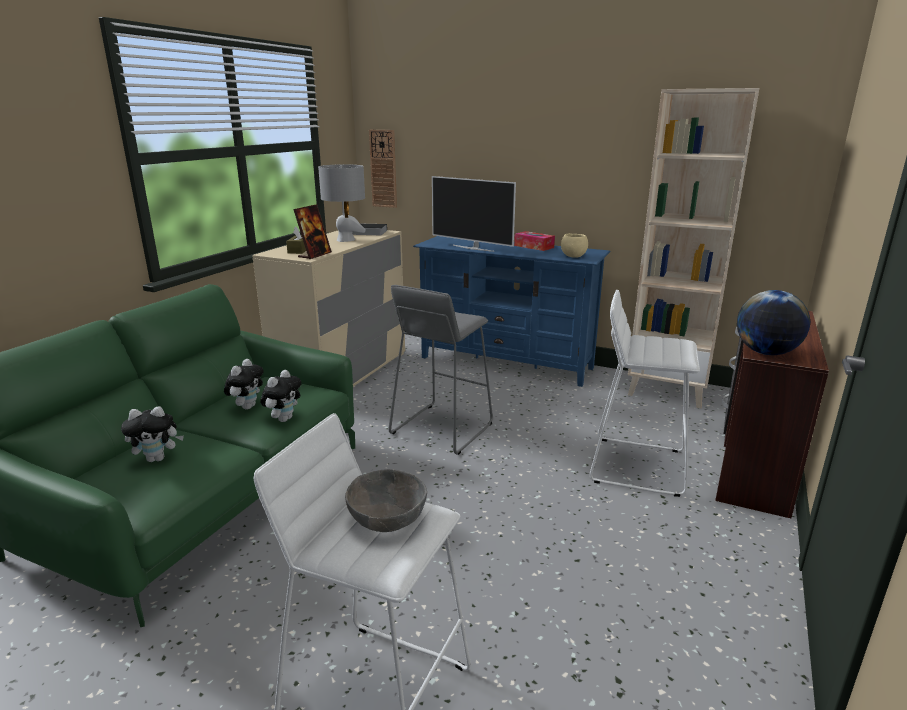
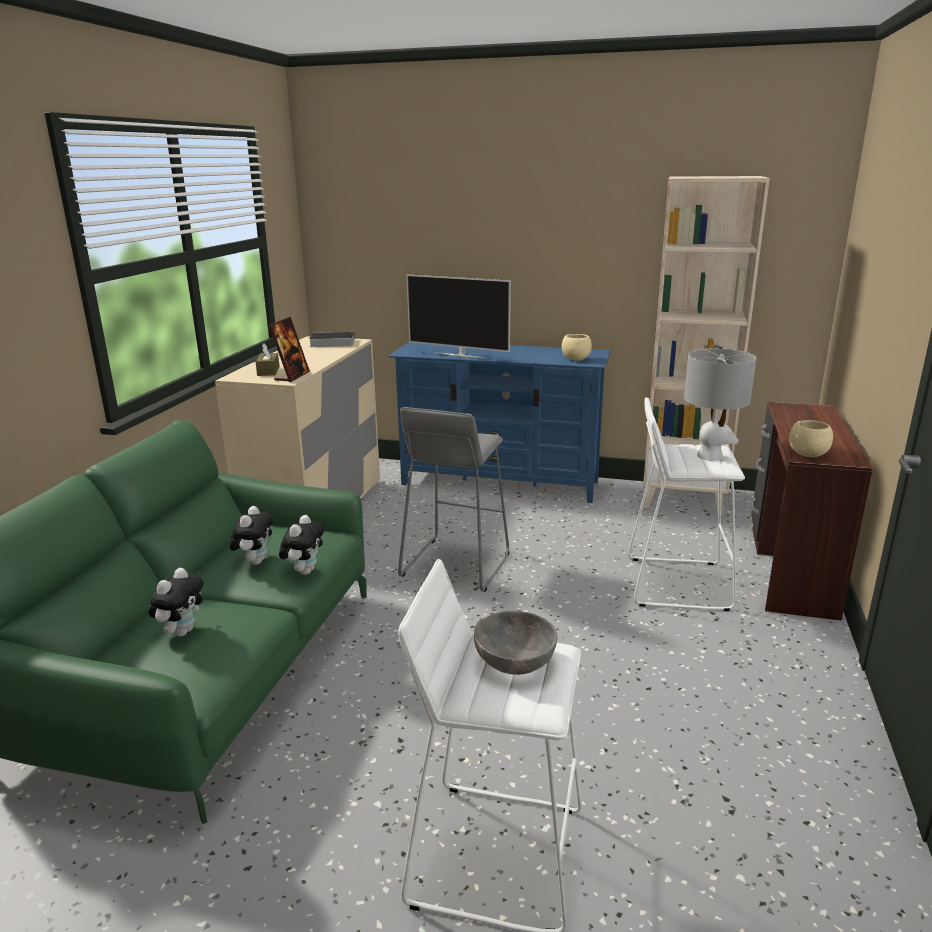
camera: 10 degrees left, 0 degrees up
plush toy [121,406,184,462] -> plush toy turned 45 degrees counterclockwise [148,568,204,637]
grey table lamp [318,164,366,242] -> grey table lamp moved to [684,348,756,461]
wall clock [369,130,397,208] -> none
tissue box [514,231,555,251] -> none
globe [737,290,810,355] -> beige bowl [789,420,833,458]

